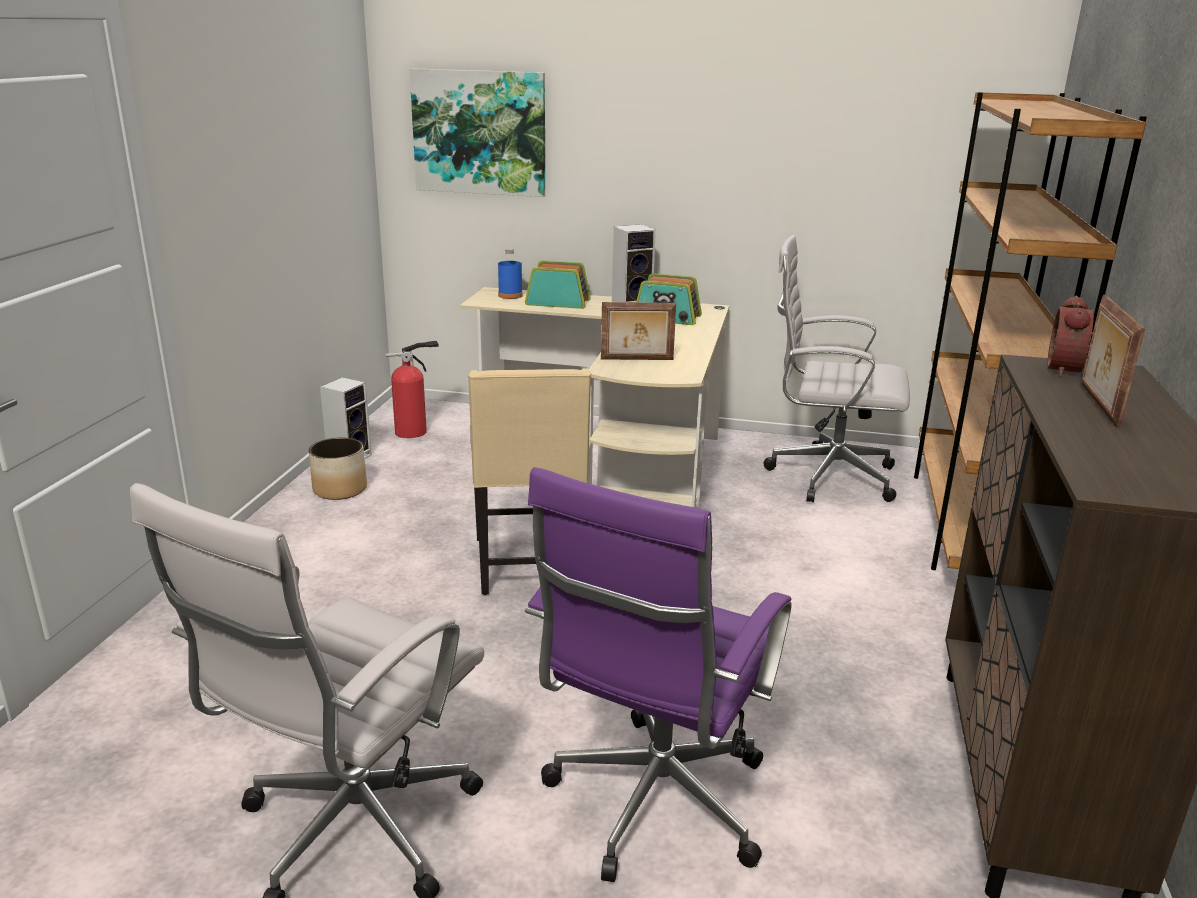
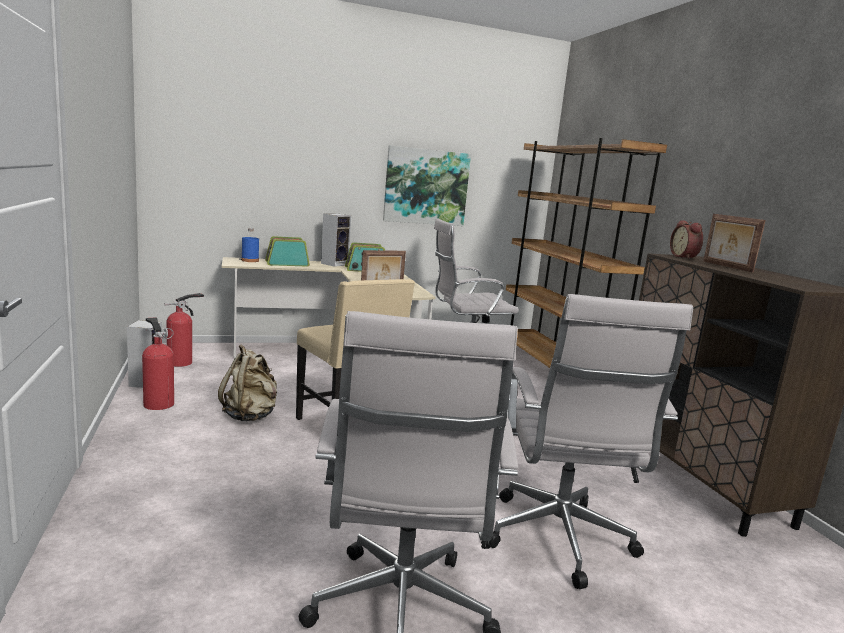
camera: 30 degrees left, 10 degrees down
planter [309,438,367,500] -> fire extinguisher [142,317,174,410]
picture [410,68,545,197] -> picture moved to [383,145,471,226]
purple office chair [525,467,792,882] -> white office chair [490,294,693,589]
none -> beige backpack [218,344,277,421]

